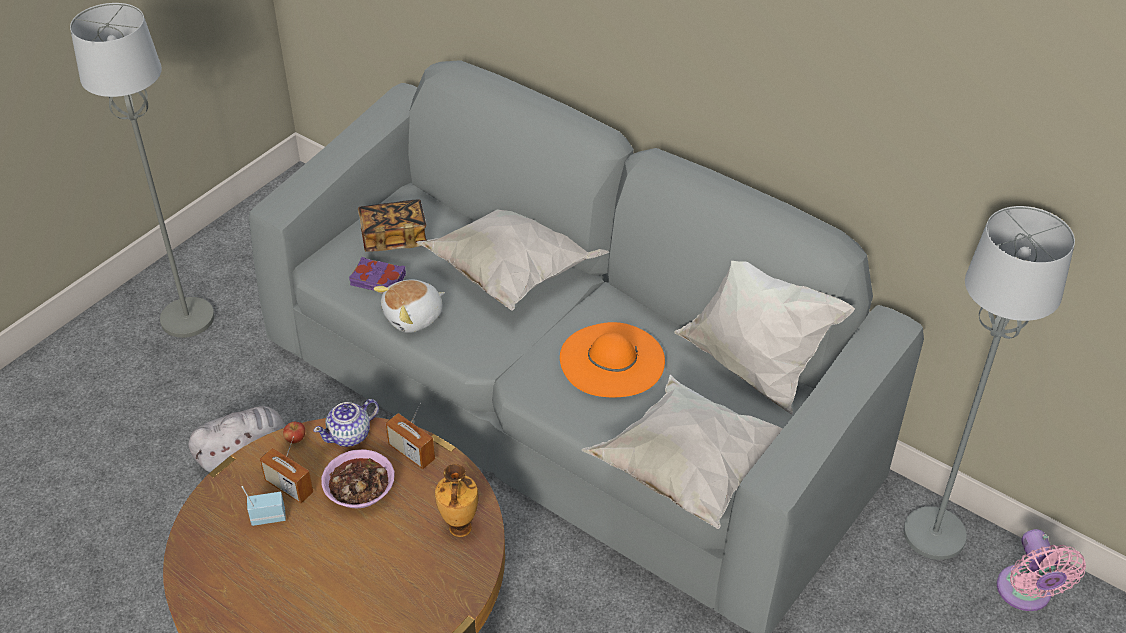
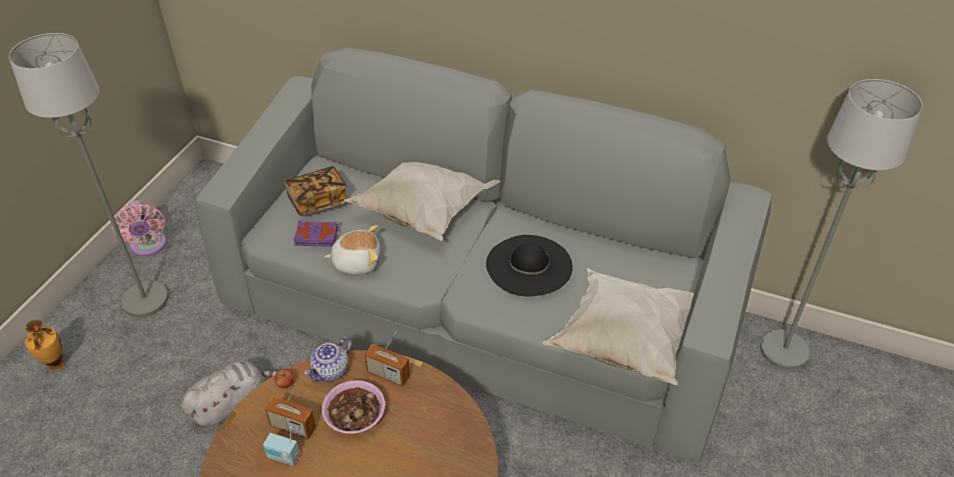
camera: 15 degrees left, 0 degrees up
radio [242,486,286,526] -> radio turned 135 degrees counterclockwise [263,427,300,466]
plush toy [373,279,445,333] -> plush toy turned 135 degrees counterclockwise [324,225,380,275]
vase [435,464,478,537] -> vase moved to [25,320,65,371]
orange hat [560,322,665,397] -> black hat [486,235,573,297]
white pillow [674,261,855,415] -> none
pink fan [997,529,1086,611] -> pink fan moved to [112,200,166,256]

